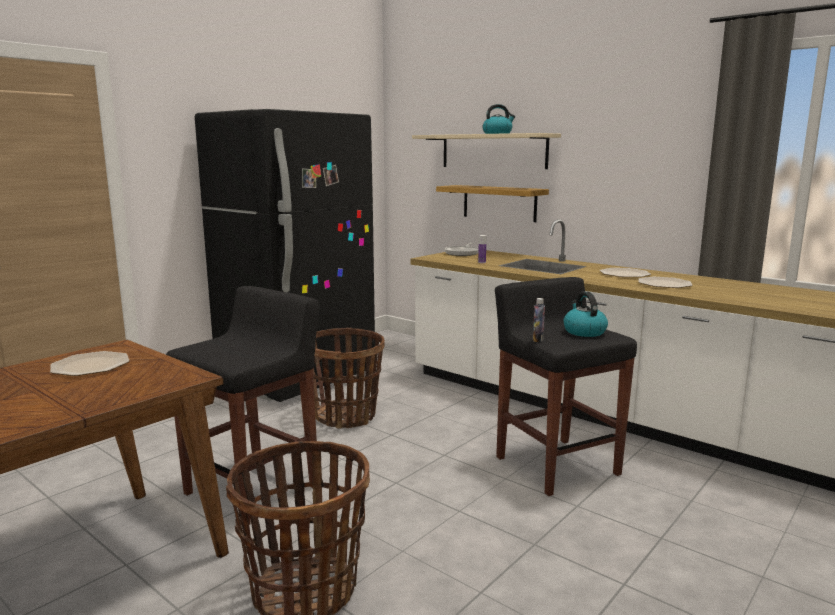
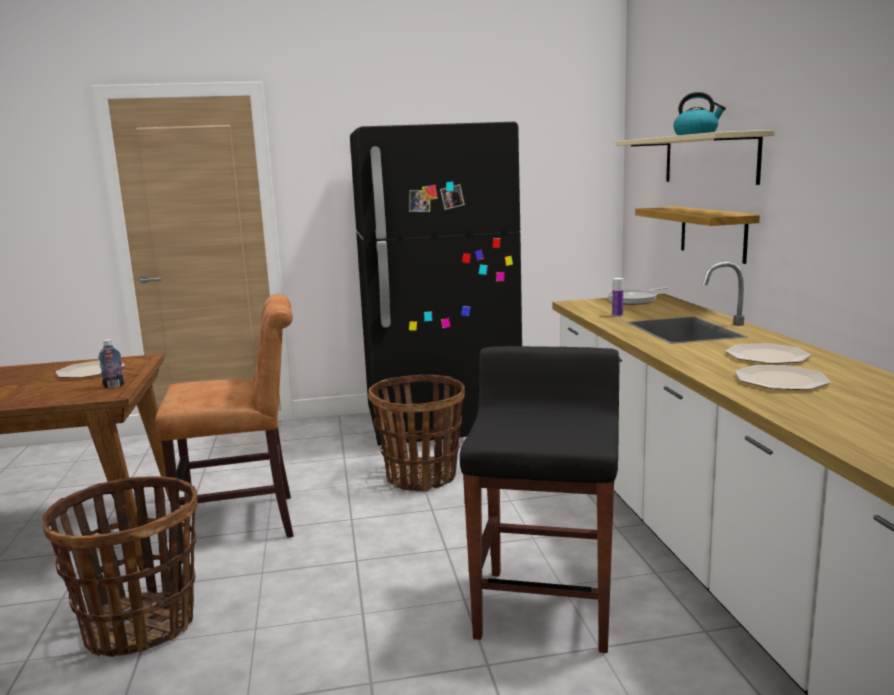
camera: 40 degrees right, 0 degrees up
black stool [166,286,320,526] -> brown chair [155,294,293,554]
bottle [533,298,545,342] -> bottle moved to [98,339,125,388]
kettle [563,292,608,337] -> none

